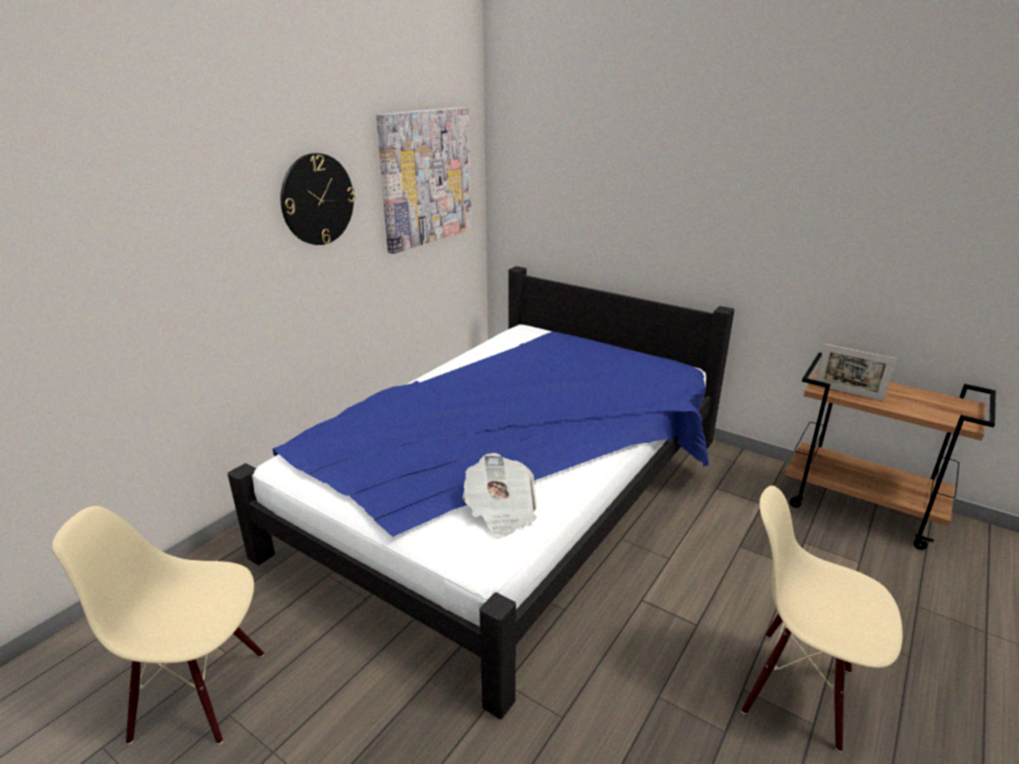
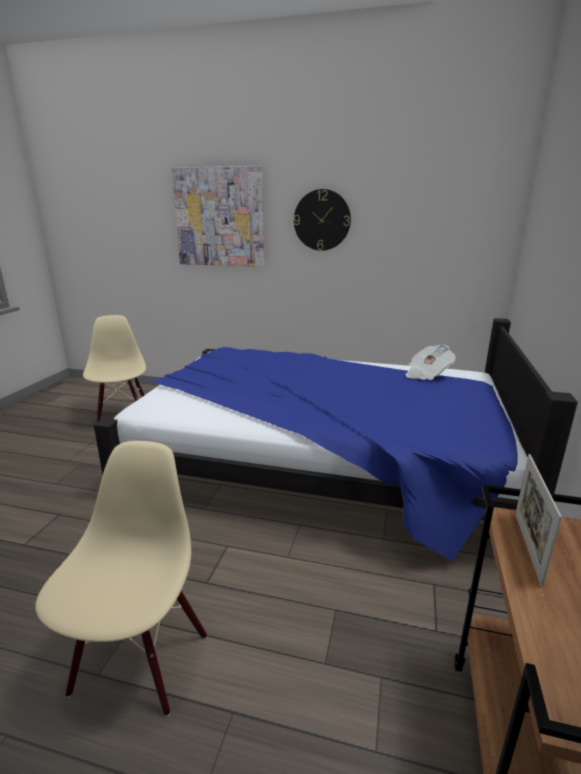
camera: 70 degrees right, 5 degrees down
picture [376,107,472,254] -> picture moved to [172,166,264,267]
newspaper [463,453,537,539] -> newspaper moved to [406,345,456,380]

